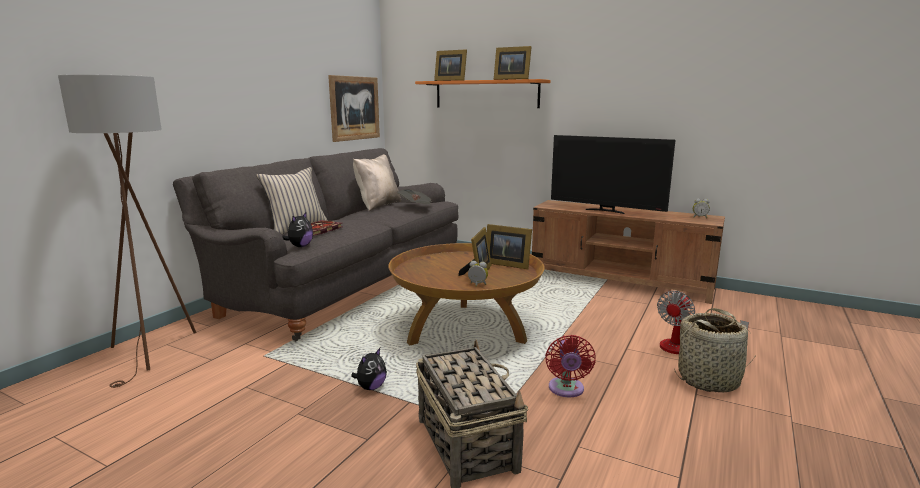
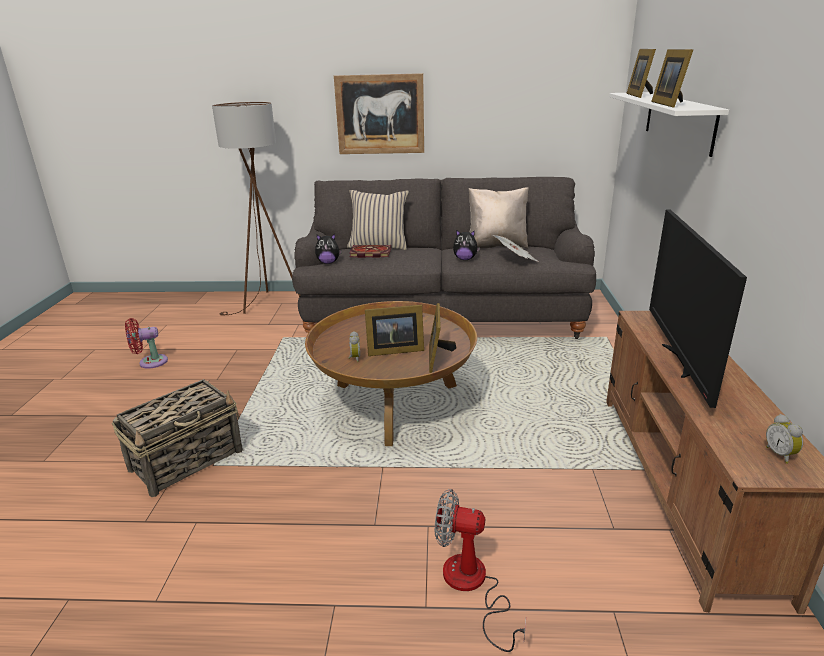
camera: 65 degrees right, 10 degrees up
picture [328,75,380,142] -> picture moved to [334,73,424,154]
plush toy [351,348,387,390] -> plush toy moved to [453,230,480,260]
orange shelf [415,79,551,108] -> white shelf [609,92,729,157]
red fan [545,335,596,397] -> red fan moved to [125,318,168,369]
basket [674,308,756,392] -> none

